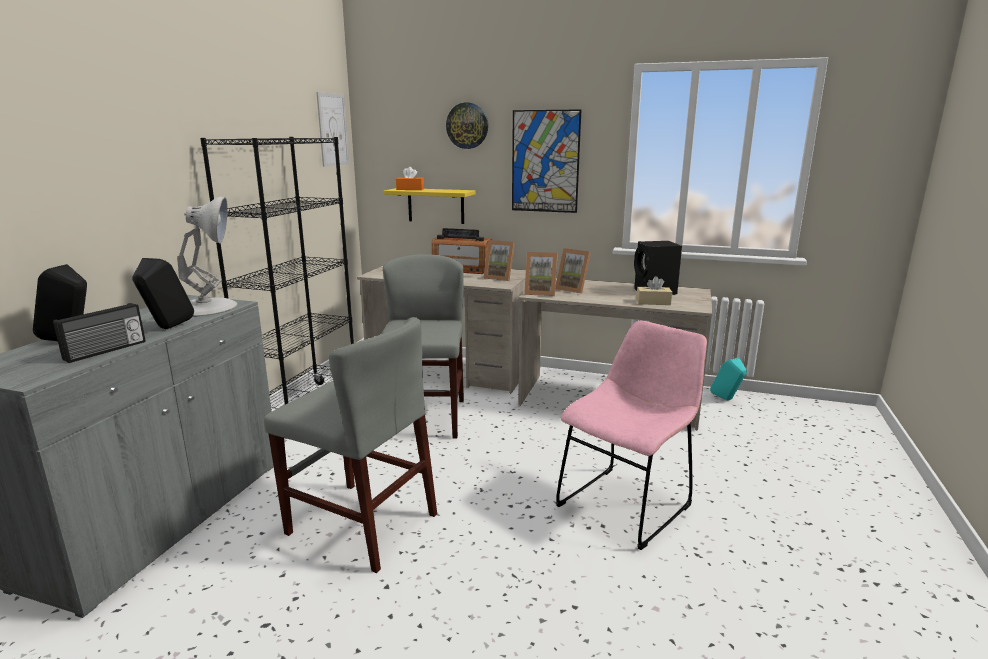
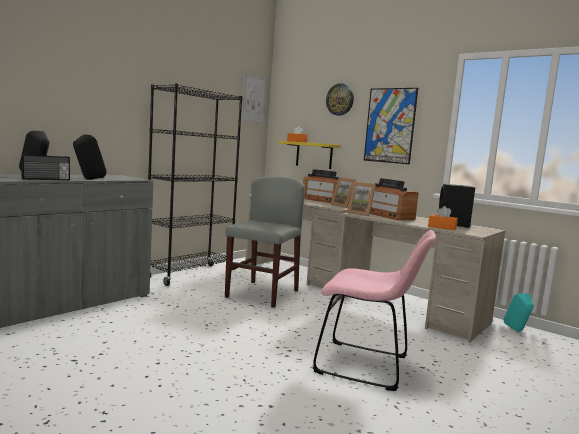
camera: 20 degrees right, 10 degrees down
white table lamp [177,197,237,316] -> none
grey chair [264,317,437,573] -> none
picture frame [555,248,591,294] -> radio [370,178,419,220]
pink chair [556,320,707,550] -> pink chair turned 45 degrees clockwise [313,230,436,391]
beige tissue box [636,276,672,305] -> orange tissue box [428,206,458,230]

